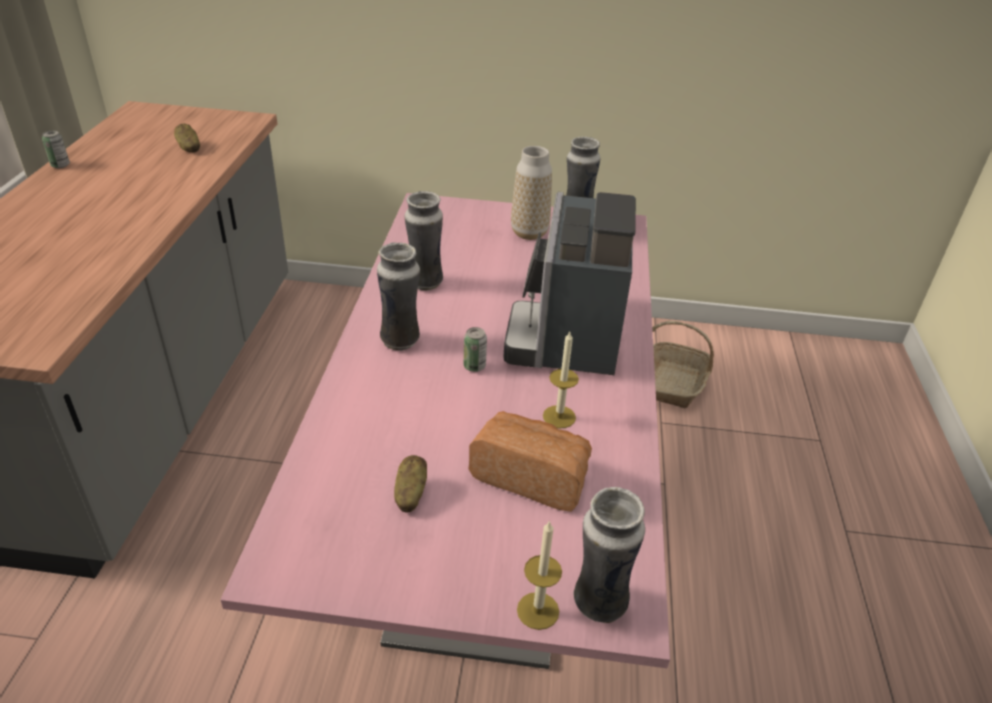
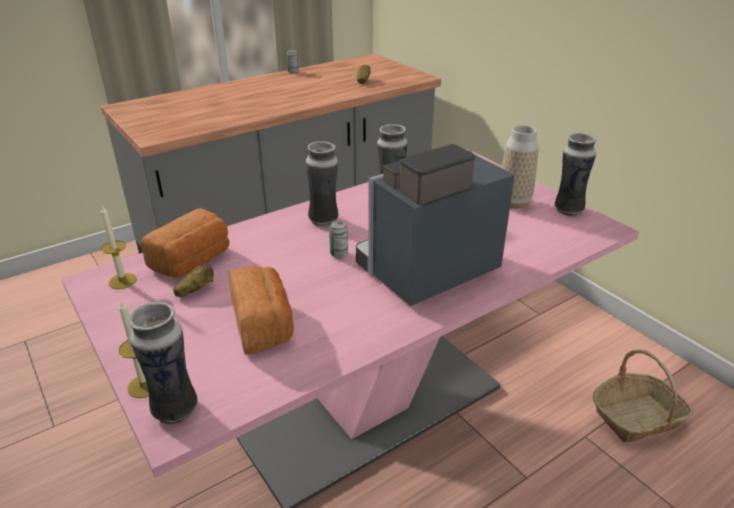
camera: 50 degrees right, 5 degrees down
candle [543,332,579,428] -> candle moved to [101,205,137,289]
none -> bread [141,208,230,278]

